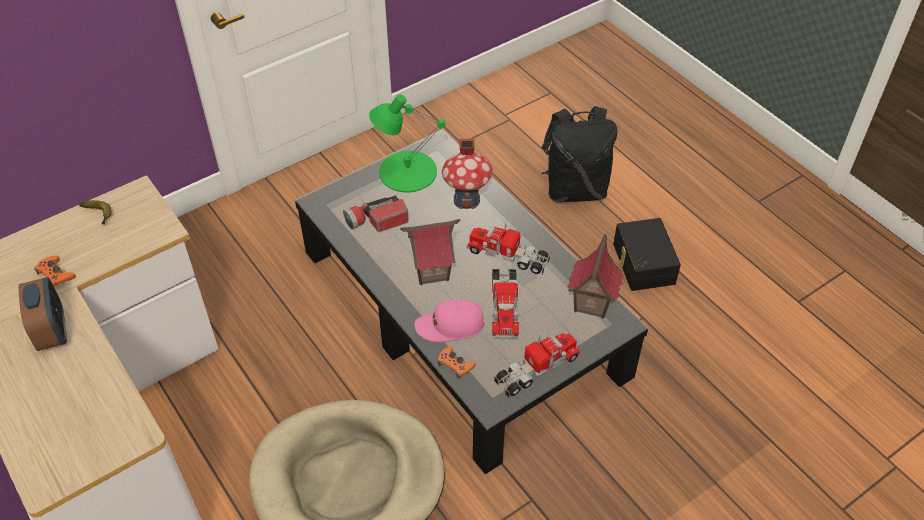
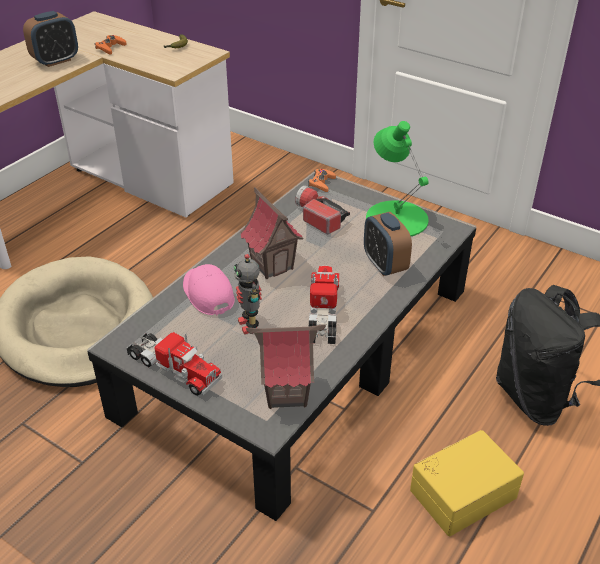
camera: 70 degrees right, 10 degrees down
orange game controller [437,346,476,378] -> orange game controller moved to [308,169,336,192]
toy house [442,139,492,209] -> alarm clock [364,212,412,276]
toy truck [492,268,519,339] -> toy robot [234,254,262,334]
black storage box [613,218,681,291] -> yellow storage box [410,430,524,536]

